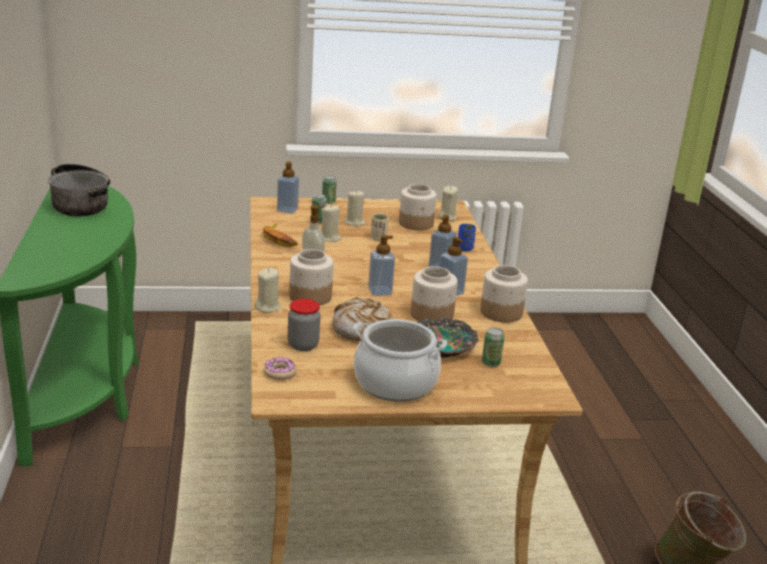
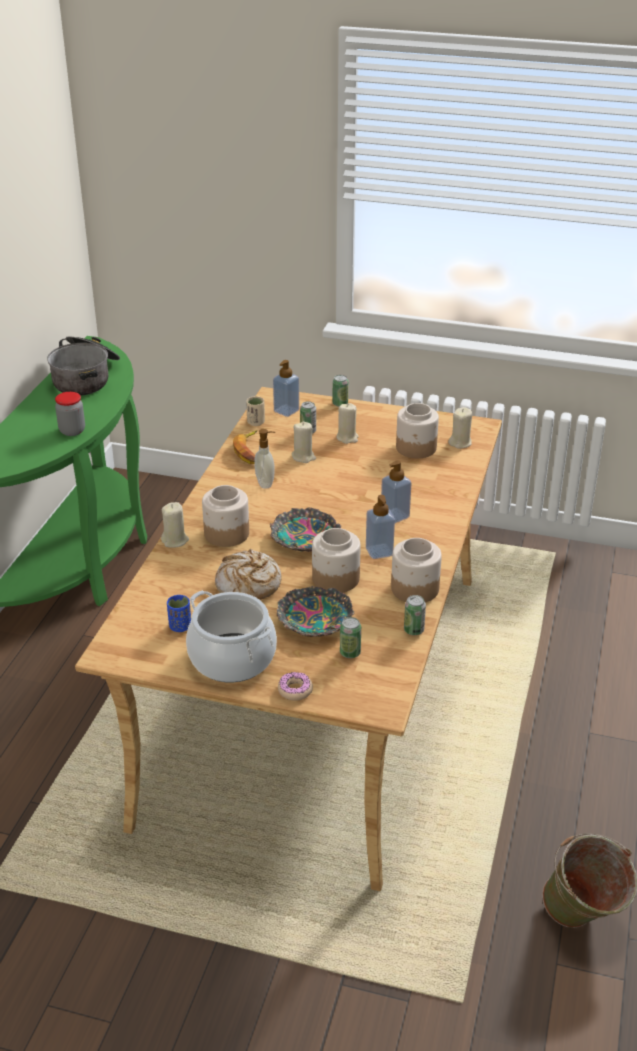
camera: 25 degrees right, 10 degrees up
donut [264,357,297,380] -> donut moved to [278,672,313,701]
jar [288,299,320,351] -> jar moved to [55,392,85,436]
soap dispenser [368,235,395,296] -> bowl [270,507,341,552]
beige cup [371,213,389,241] -> beige cup moved to [246,396,265,426]
blue cup [458,224,476,251] -> blue cup moved to [167,595,191,632]
none -> can [404,595,426,635]

